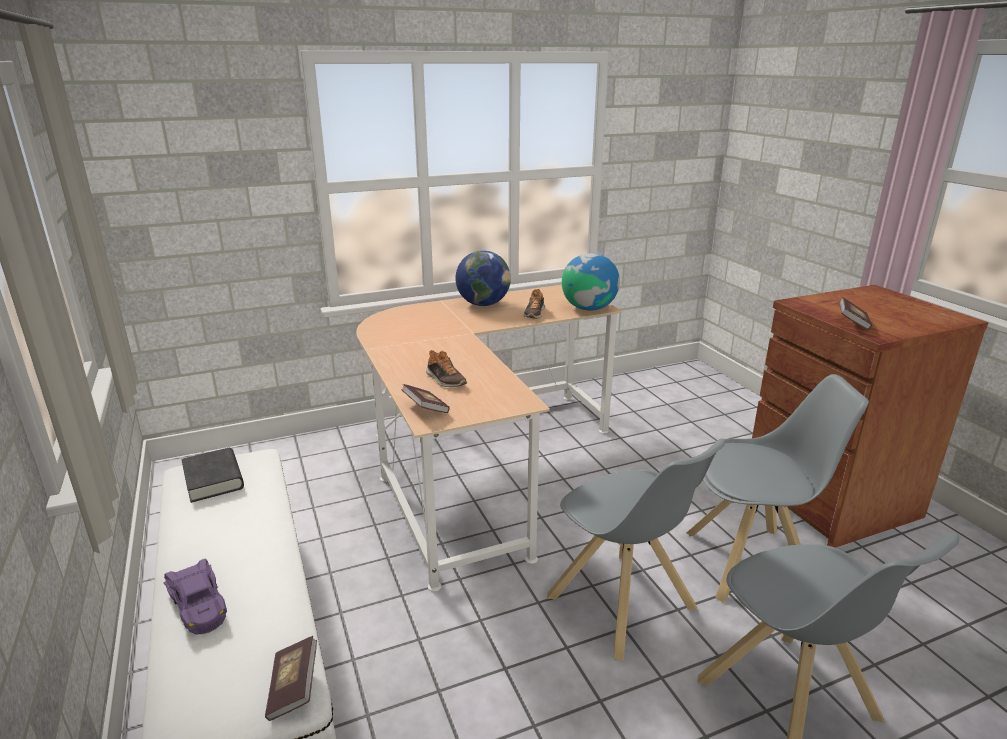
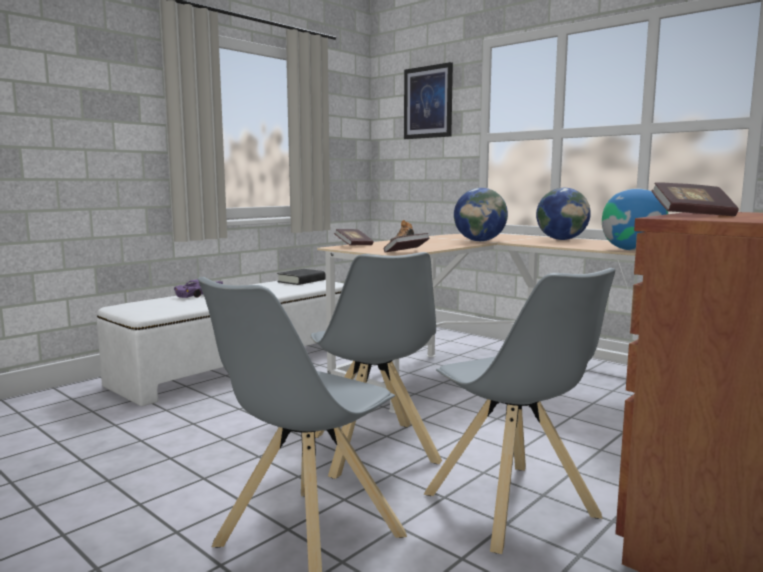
camera: 65 degrees right, 15 degrees down
book [265,636,317,721] -> book moved to [384,233,430,253]
shoe [524,289,545,318] -> none
grey chair [547,439,725,661] -> grey chair turned 45 degrees counterclockwise [310,252,442,479]
none -> picture [404,62,453,139]
none -> globe [454,188,508,241]

